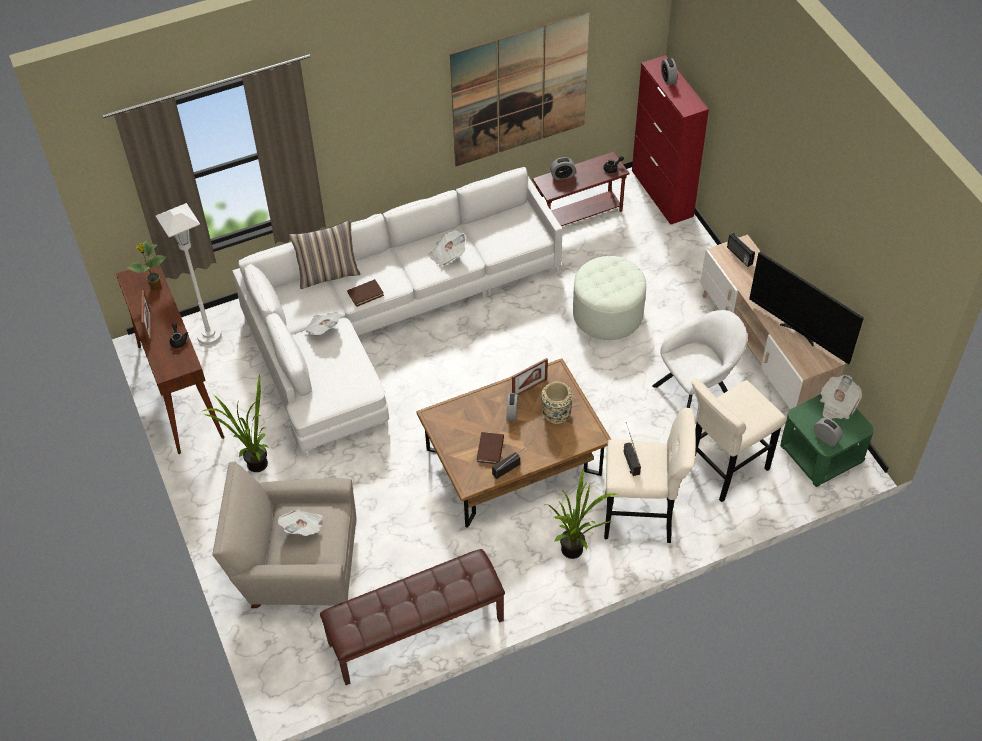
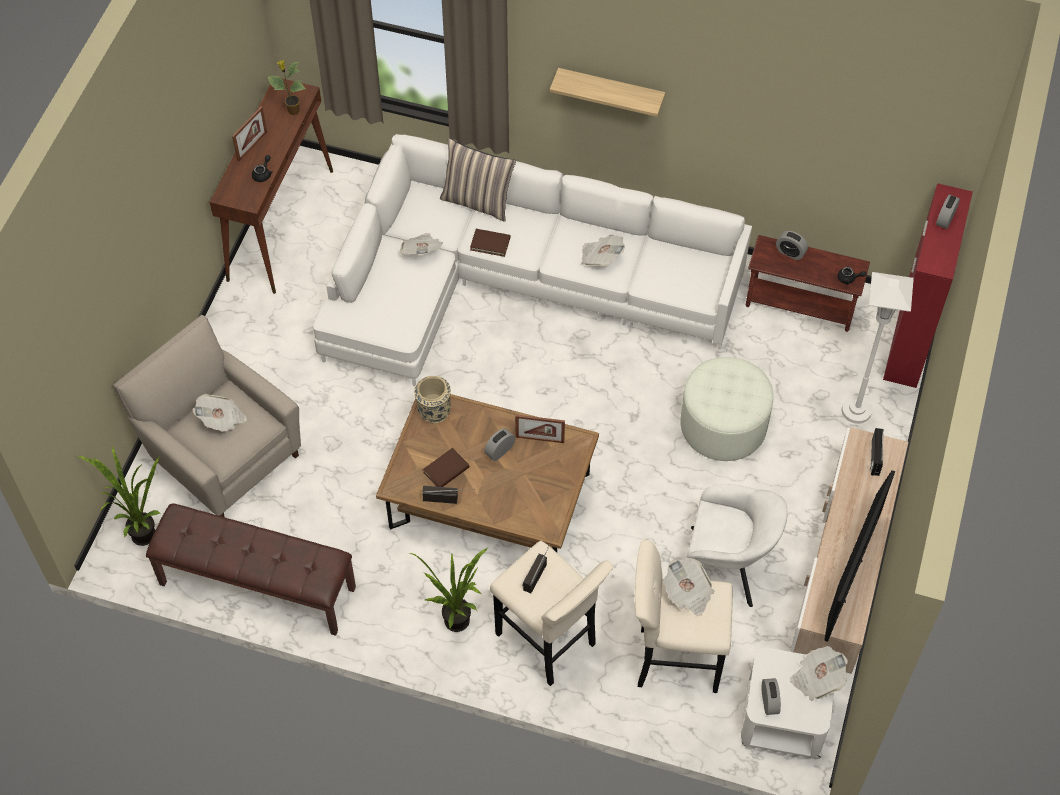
camera: 40 degrees right, 5 degrees up
white floor lamp [156,203,222,345] -> white floor lamp moved to [842,272,914,424]
potted plant [203,374,268,472] -> potted plant moved to [78,446,161,546]
picture [450,12,590,166] -> none
beige vase [541,382,573,424] -> beige vase moved to [414,376,451,423]
television [749,252,864,364] -> television turned 150 degrees counterclockwise [824,470,895,642]
green side table [780,394,874,487] -> white side table [741,647,834,759]
none -> shelf [550,68,665,117]
none -> newspaper [663,558,715,616]

